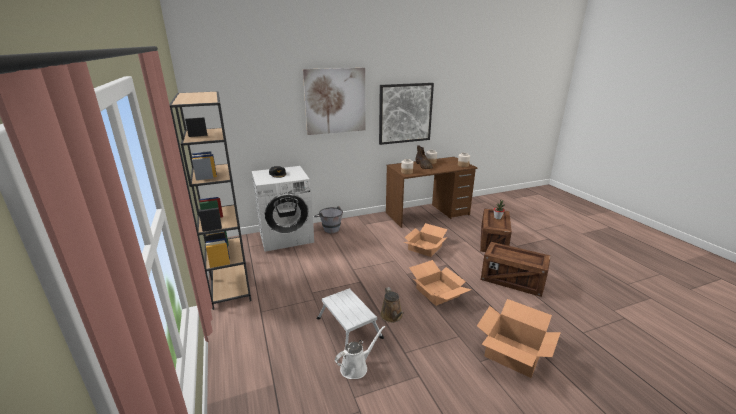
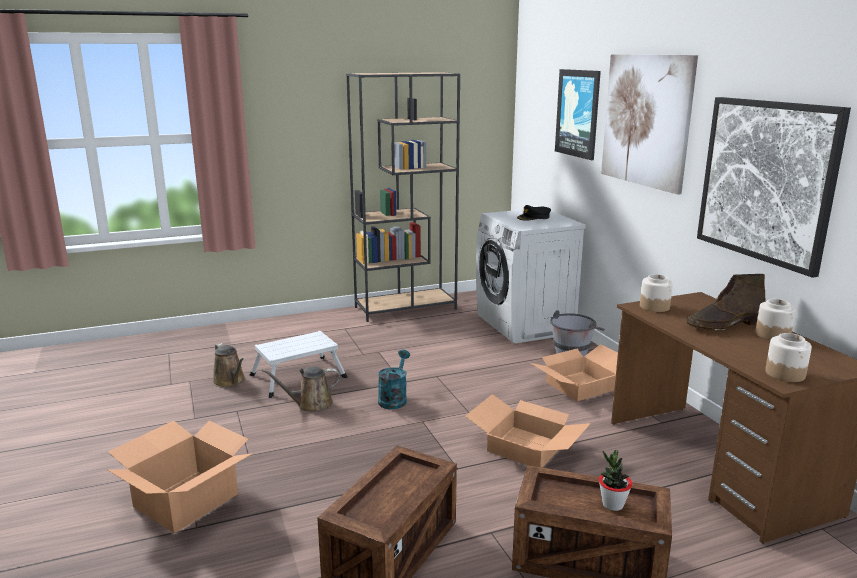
camera: 90 degrees right, 5 degrees down
white watering can [335,326,385,379] -> brown watering can [212,343,245,388]
cardboard box [409,260,472,306] -> cardboard box moved to [531,344,618,401]
none -> turquoise watering can [378,350,410,409]
none -> picture [555,69,601,160]

